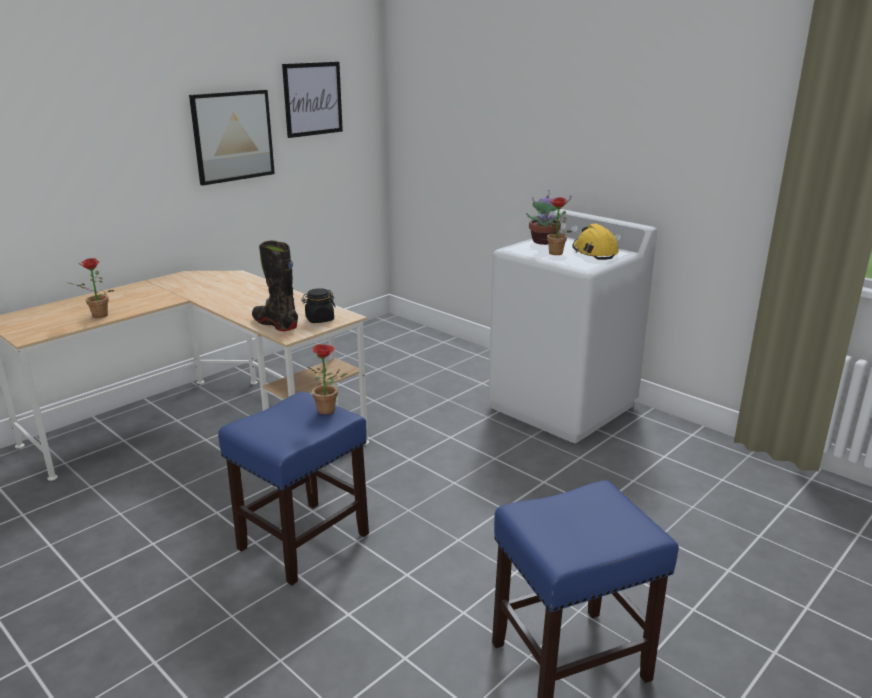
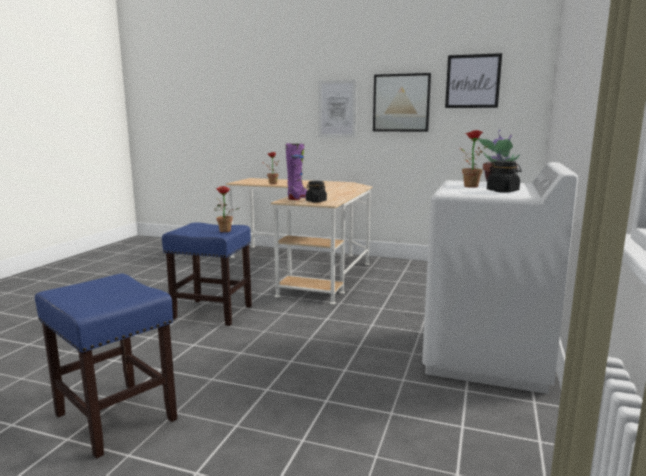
camera: 65 degrees right, 10 degrees down
black boot [252,240,298,331] -> purple boot [286,143,307,200]
yellow hard hat [572,224,619,260] -> black jar [487,161,522,193]
none -> picture [318,80,357,138]

